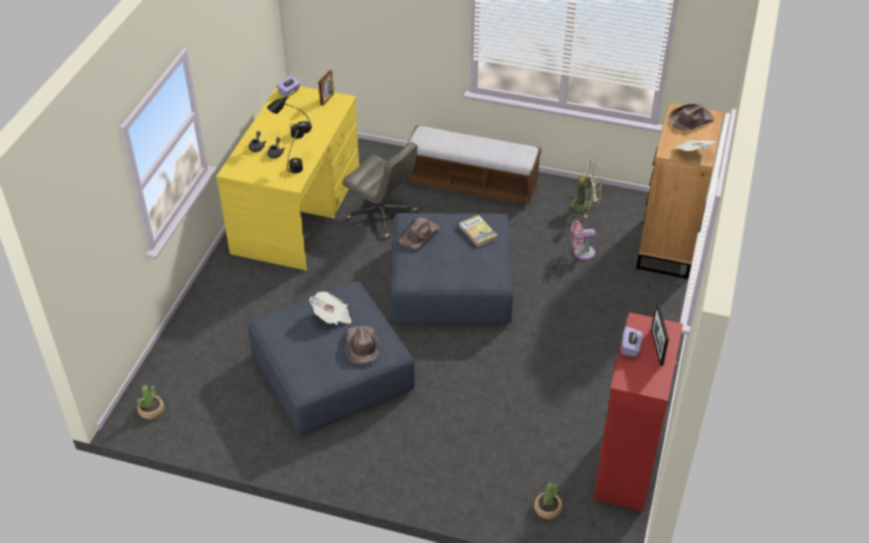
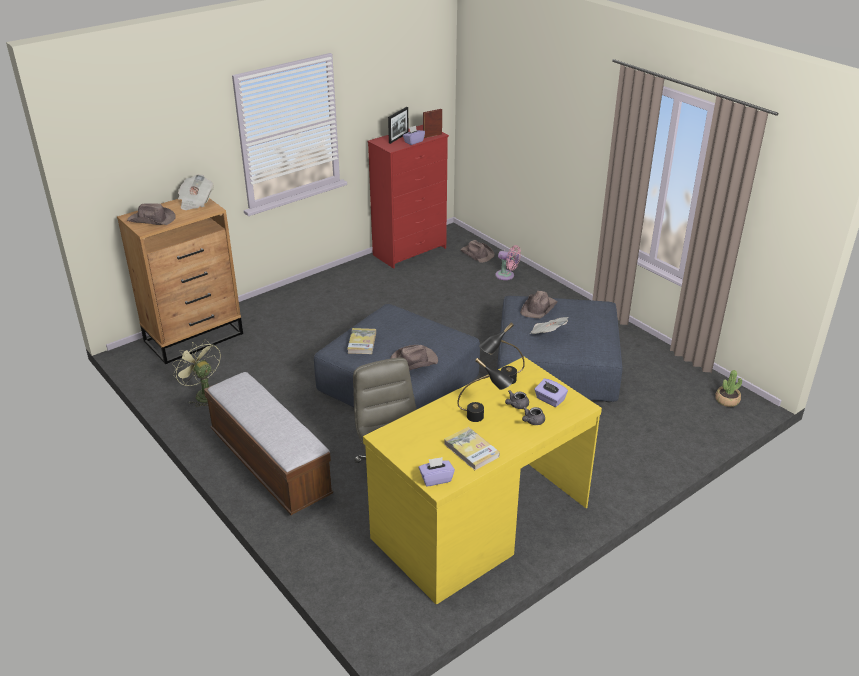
camera: 145 degrees left, 10 degrees down
picture frame [318,70,334,106] -> picture frame moved to [423,109,442,138]
potted plant [534,482,562,519] -> brown hat [460,240,495,263]
pink fan [571,221,596,260] -> pink fan moved to [495,245,521,280]
none -> book [444,427,500,470]
none -> purple tissue box [534,378,568,407]

